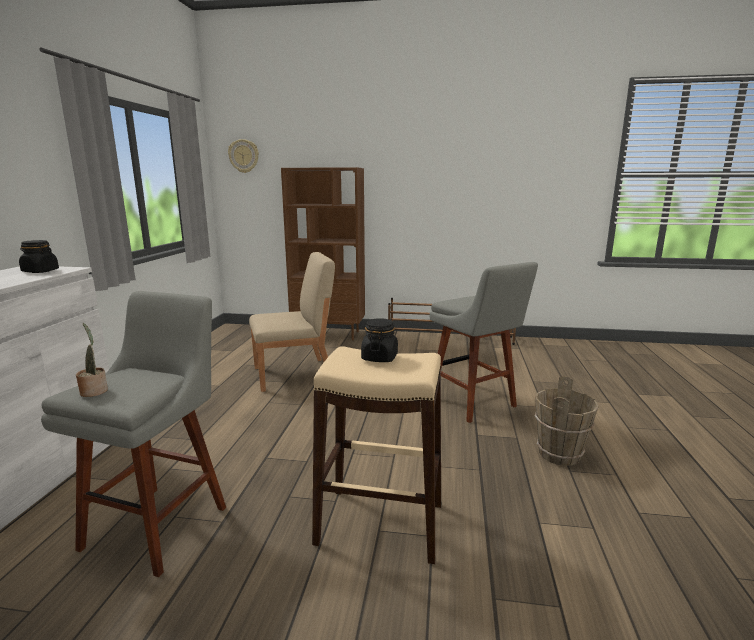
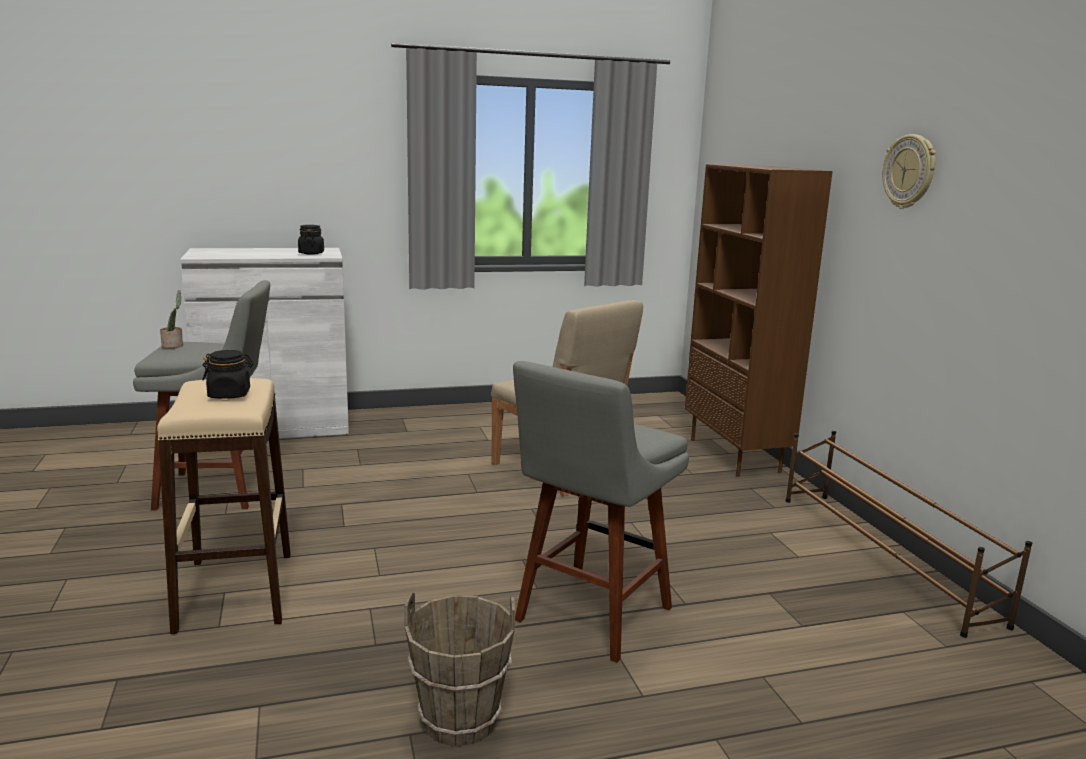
camera: 65 degrees right, 0 degrees up
wall clock [228,139,259,173] -> wall clock moved to [882,134,936,209]

